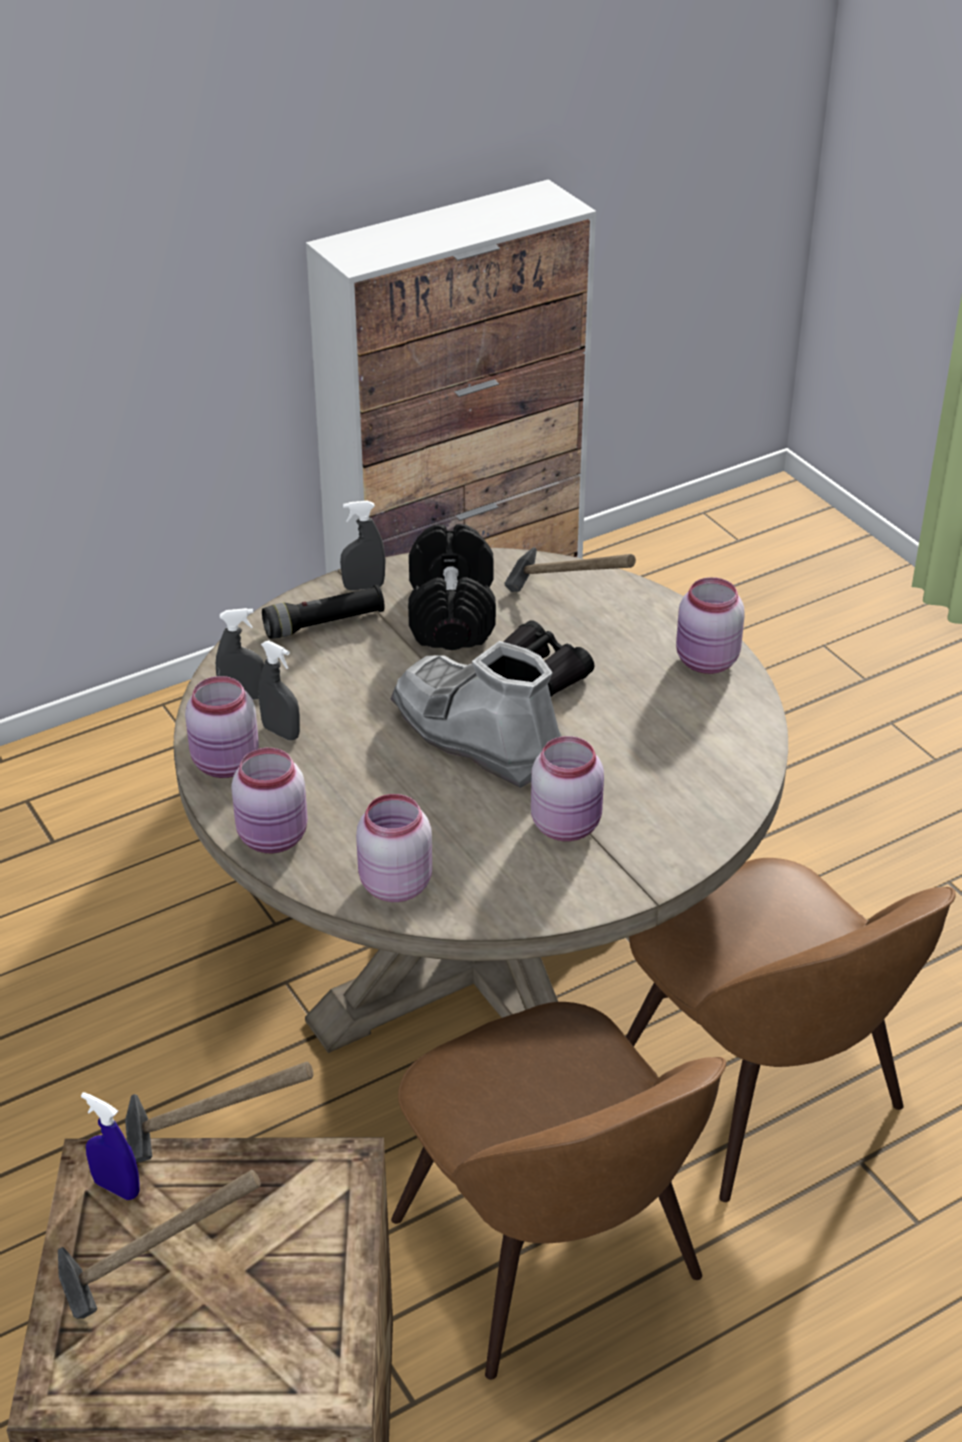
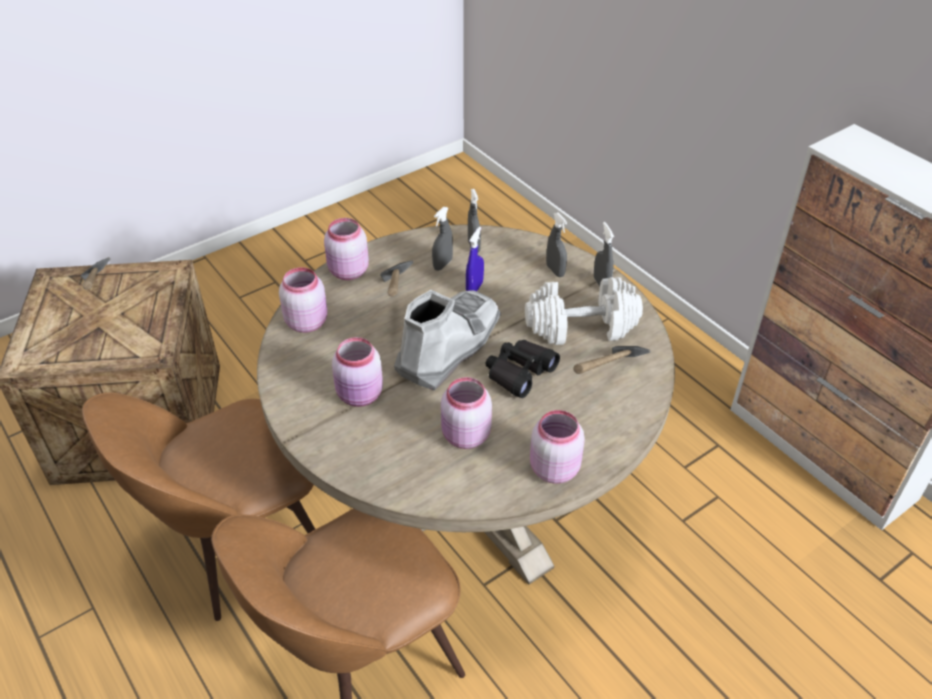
camera: 85 degrees right, 5 degrees up
blue spray bottle [81,1092,140,1200] -> blue spray bottle moved to [466,227,484,291]
hammer [125,1062,313,1163] -> hammer moved to [380,260,414,297]
pink jar [185,676,259,778] -> pink jar moved to [441,377,492,449]
black flashlight [262,585,385,639] -> grey spray bottle [546,213,567,277]
black dumbbell [408,524,496,650] -> white dumbbell [525,277,643,345]

